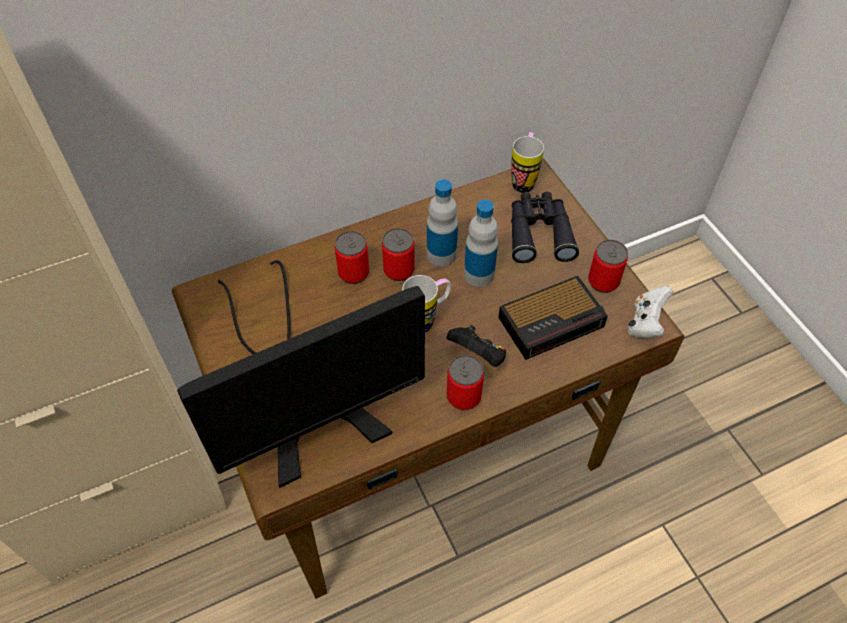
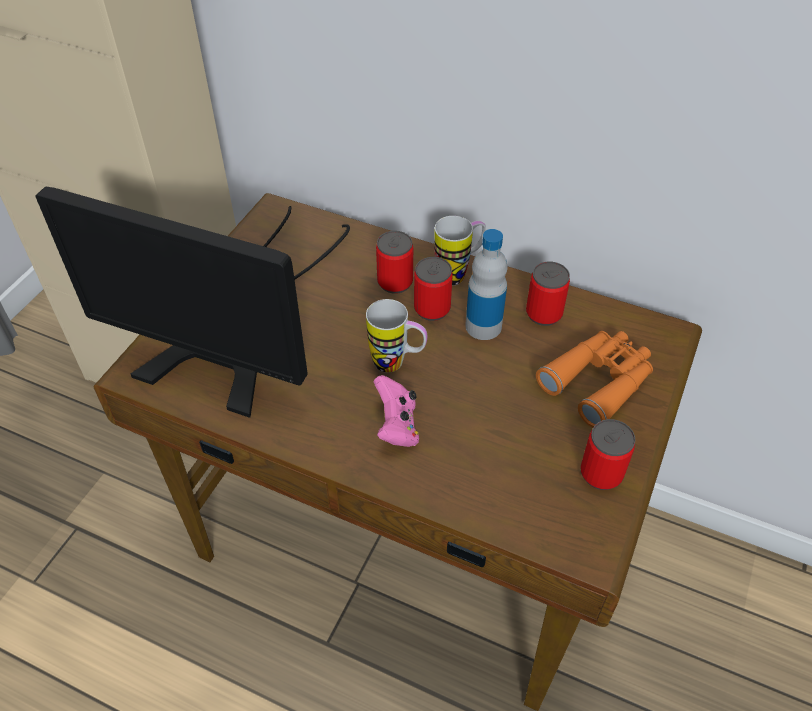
camera: 50 degrees right, 5 degrees down
black game controller [447,325,506,367] -> pink game controller [374,375,419,447]
can [447,355,484,410] -> can moved to [526,262,570,326]
bottle [464,199,498,287] -> none
alarm clock [498,276,608,360] -> none
mug [511,132,544,193] -> mug moved to [434,216,486,286]
black binoculars [511,192,579,263] -> orange binoculars [536,331,653,428]
white game controller [628,286,674,338] -> none

